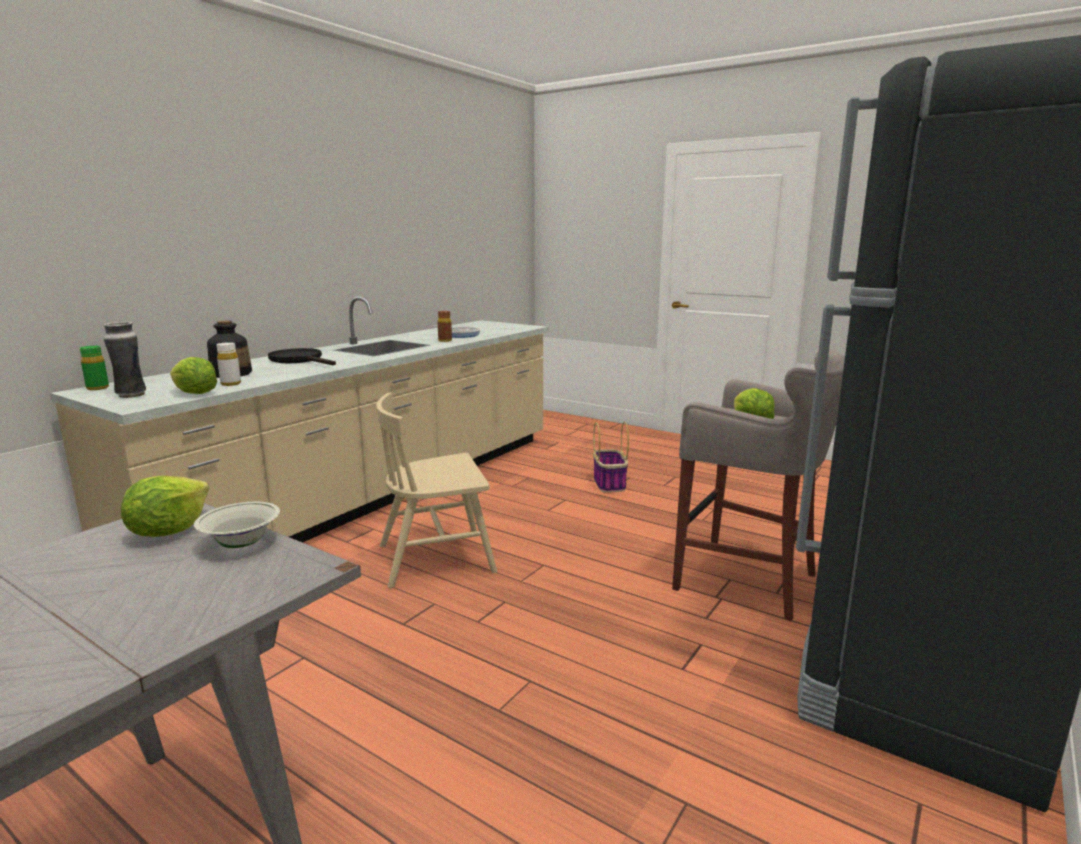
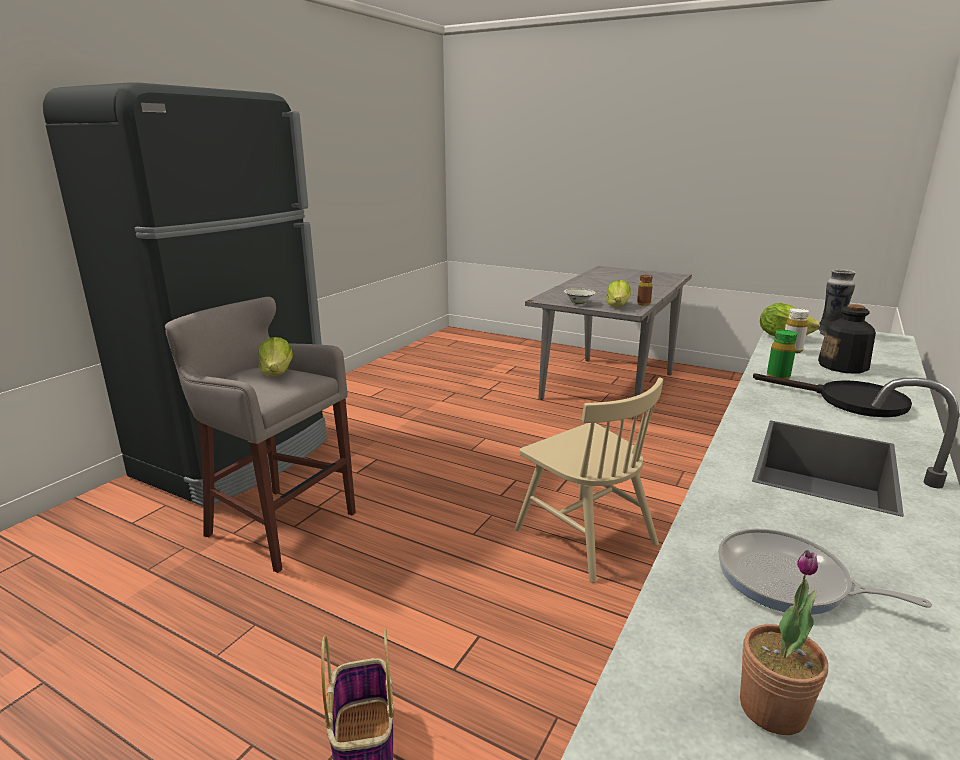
camera: 175 degrees right, 5 degrees up
green bottle [80,346,109,390] -> green bottle moved to [767,330,797,379]
beige chair [376,393,497,588] -> beige chair turned 75 degrees clockwise [515,377,663,583]
brown bottle [438,311,452,342] -> brown bottle moved to [637,275,653,306]
none -> potted plant [740,550,828,735]

